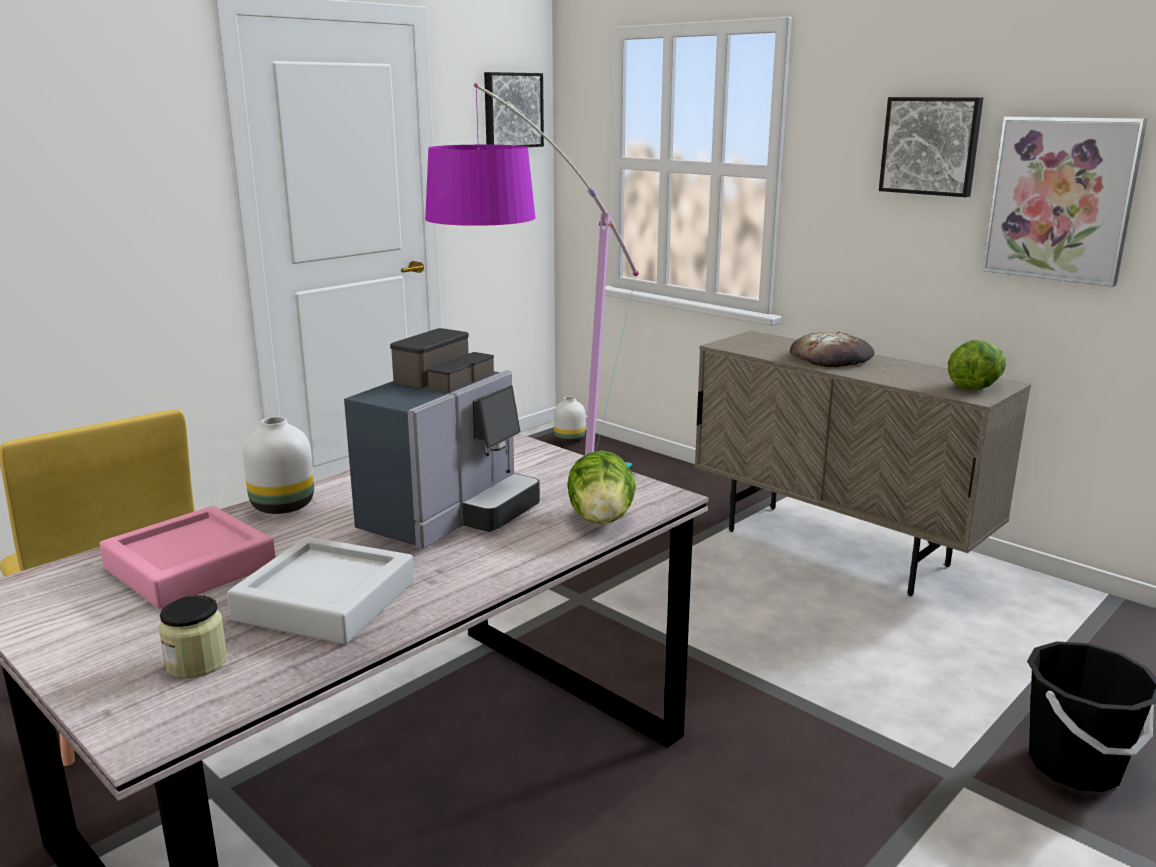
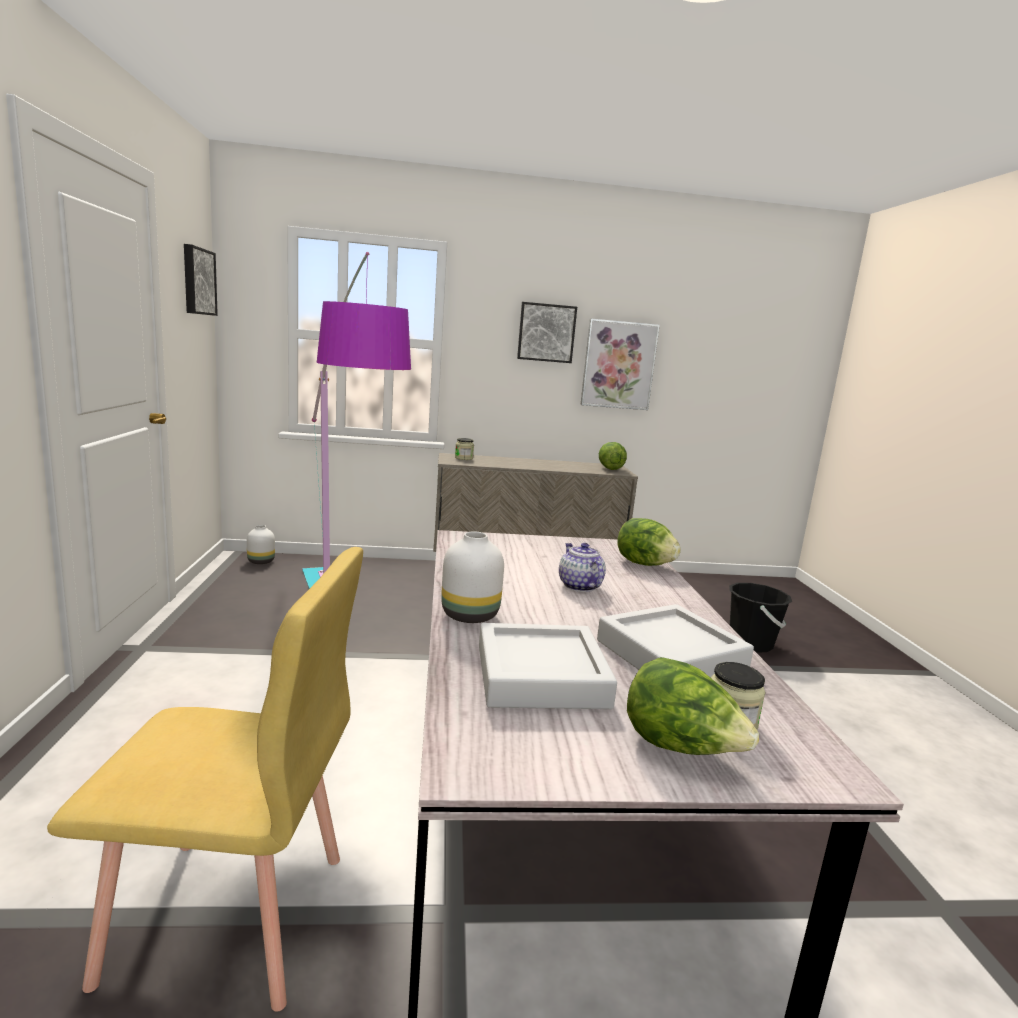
camera: 50 degrees left, 5 degrees down
pink tray [100,506,275,609] -> grey tray [479,623,617,709]
coffee machine [344,328,540,548] -> teapot [559,543,606,592]
bread [790,332,874,367] -> none
none -> jar [455,438,474,460]
none -> lettuce [627,657,759,755]

